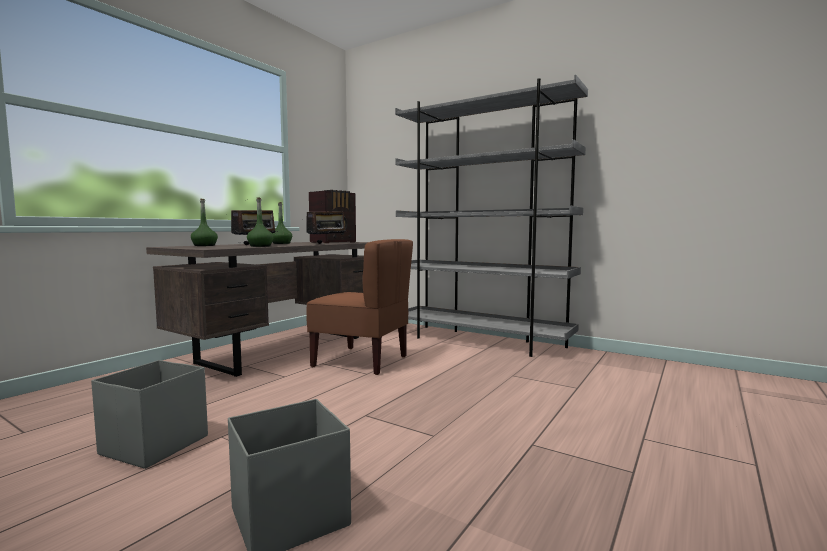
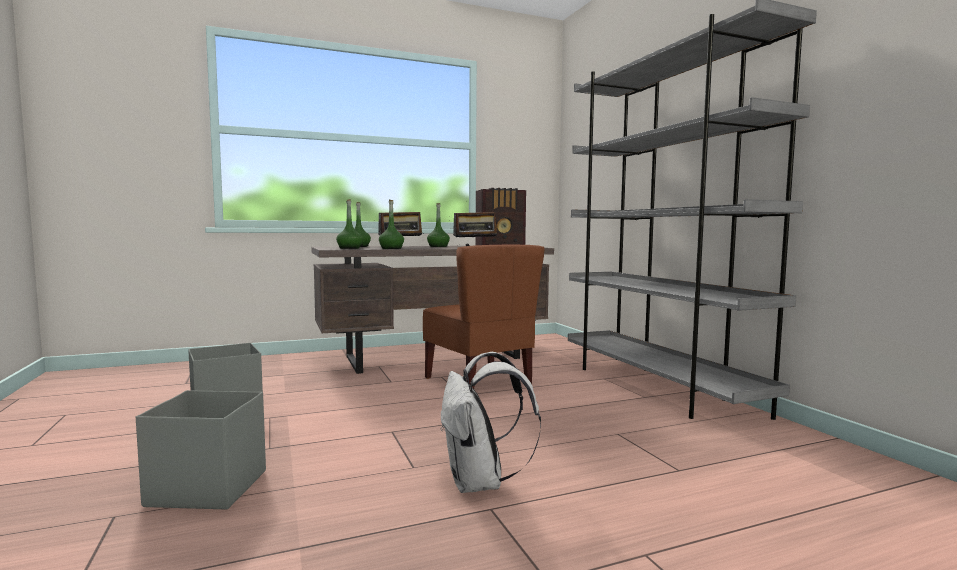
camera: 35 degrees right, 0 degrees up
none -> green bottle [336,199,363,249]
none -> white backpack [441,352,541,493]

